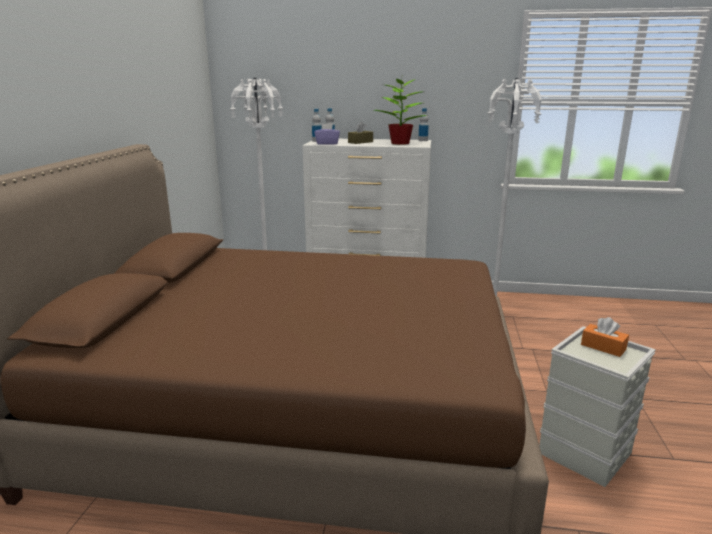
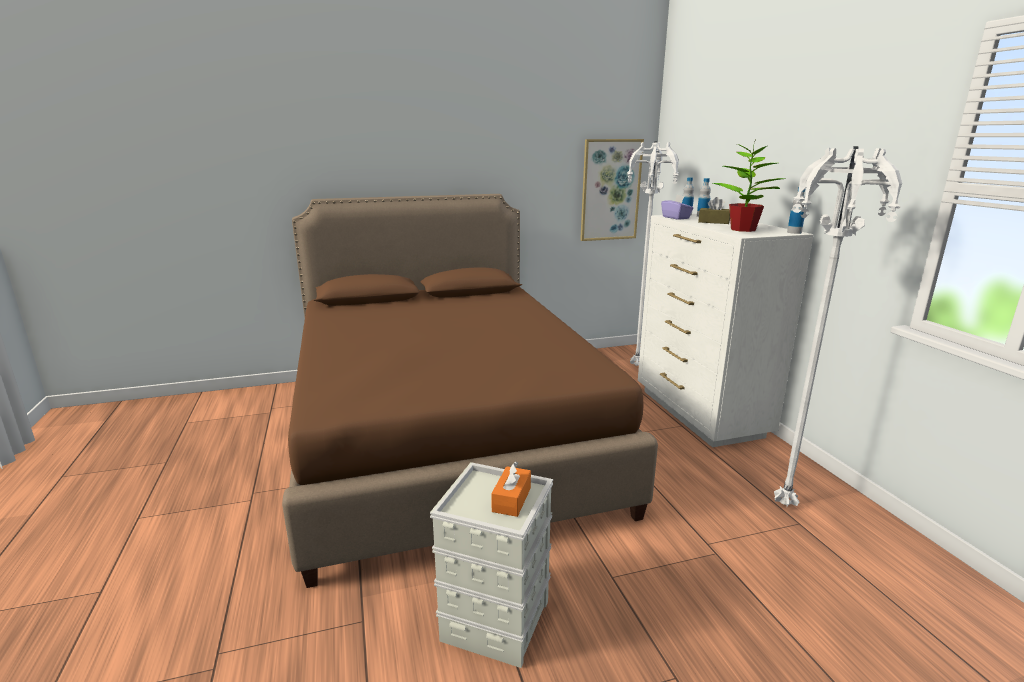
camera: 65 degrees right, 0 degrees up
none -> picture [580,139,644,241]

